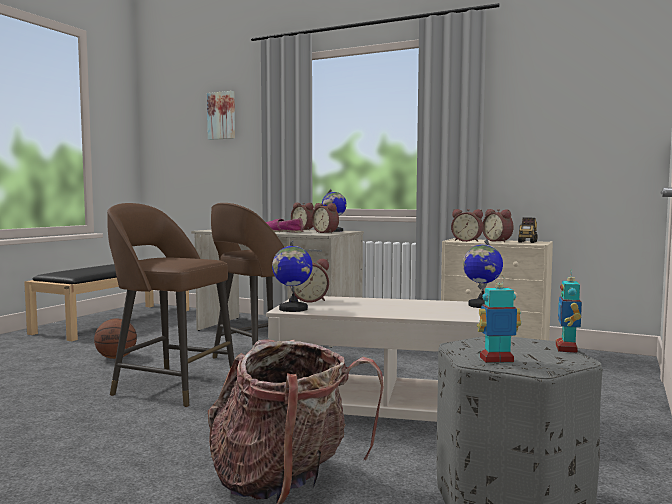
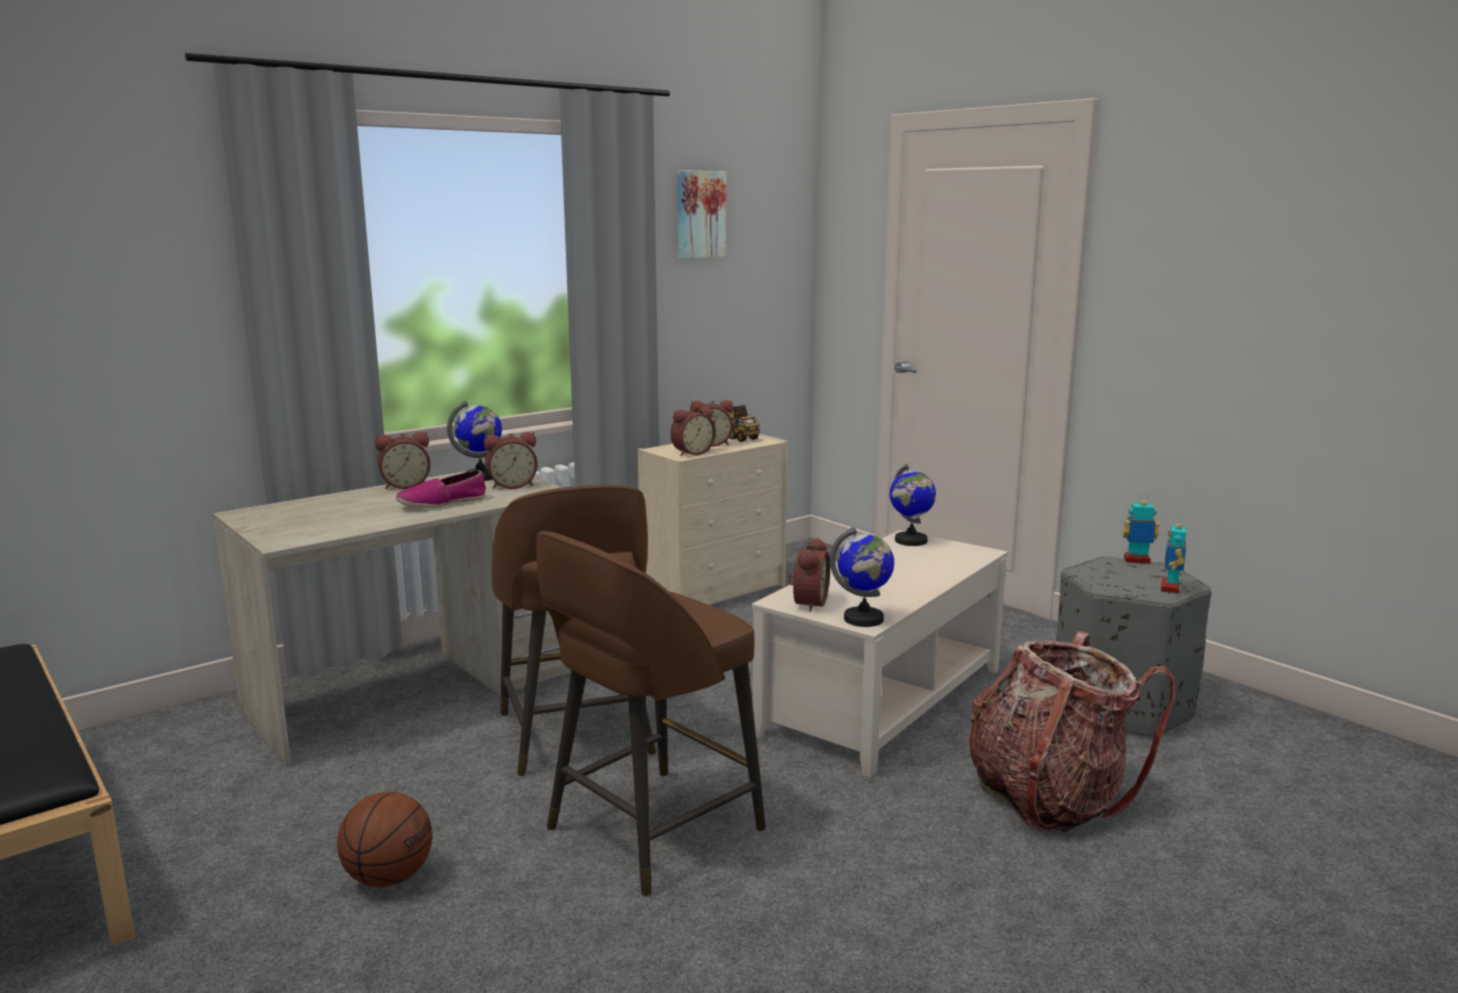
camera: 65 degrees left, 10 degrees up
picture [207,91,235,140] -> picture moved to [677,170,726,259]
toy robot [556,269,582,353] -> toy robot turned 150 degrees clockwise [1122,494,1159,564]

